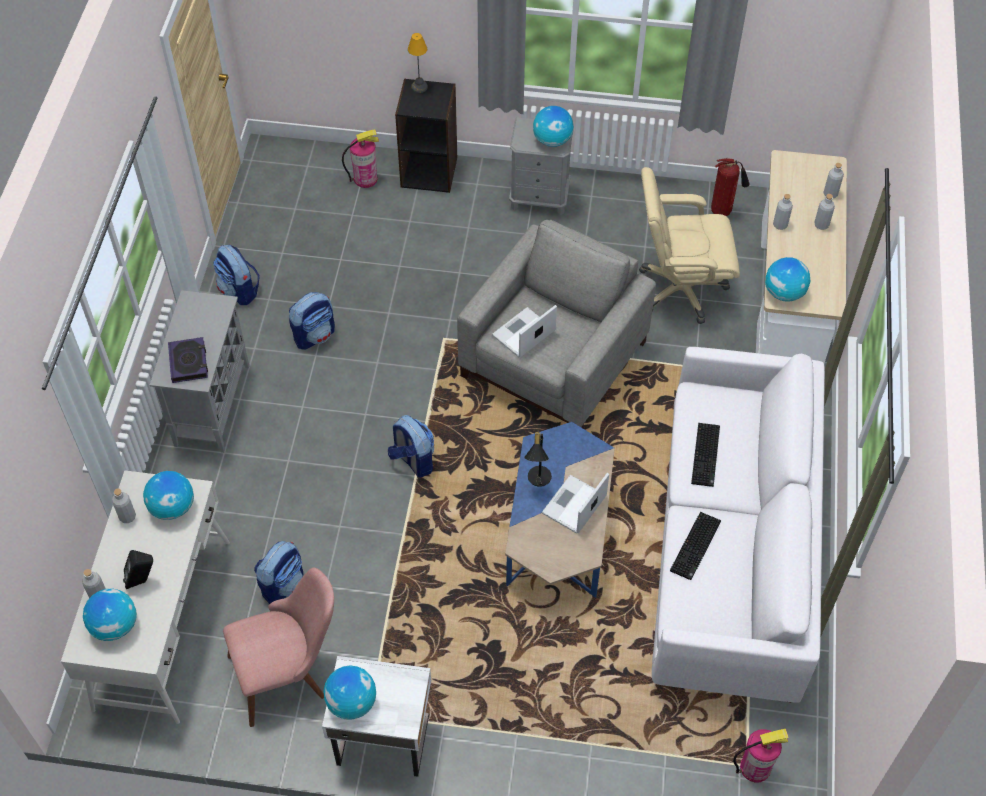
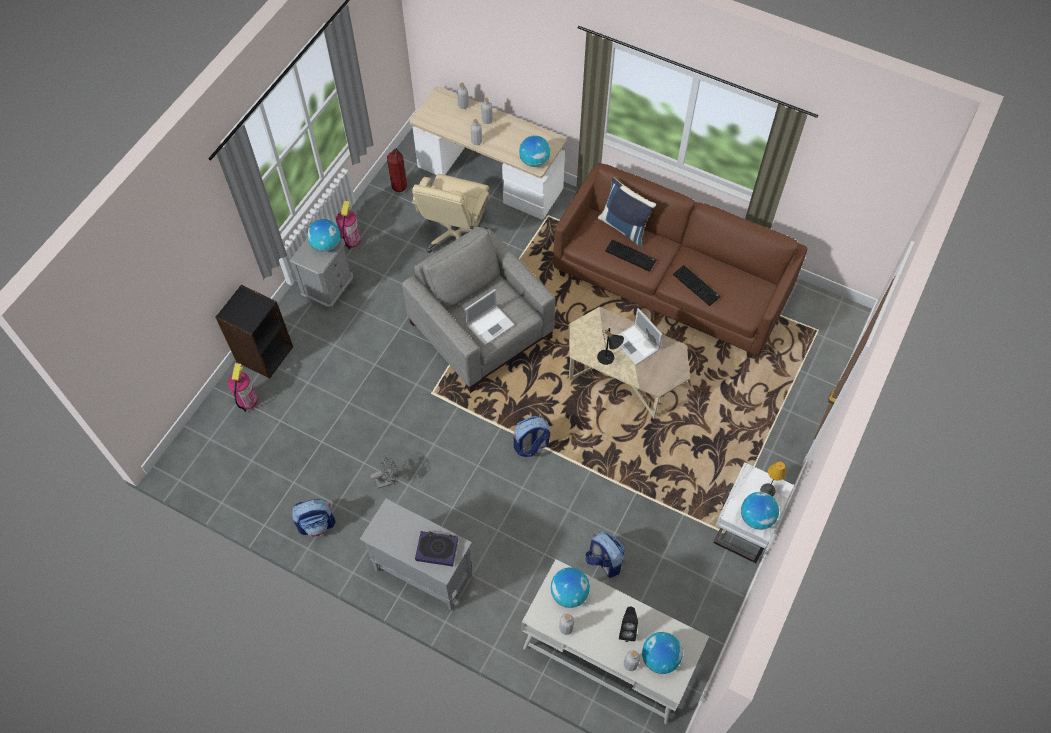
camera: 70 degrees left, 5 degrees up
pink chair [223,568,334,727] -> none
backpack [289,292,335,350] -> grey fan [370,455,398,489]
table lamp [408,33,428,93] -> table lamp moved to [760,461,786,497]
laptop [492,305,557,357] -> laptop turned 105 degrees counterclockwise [465,289,515,345]
blue coffee table [505,422,615,597] -> beige coffee table [569,307,690,418]
white sofa [652,347,825,703] -> brown sofa [553,163,807,358]
fire extinguisher [733,729,789,782] -> fire extinguisher moved to [336,201,361,250]
none -> blue pillow [598,177,656,247]

